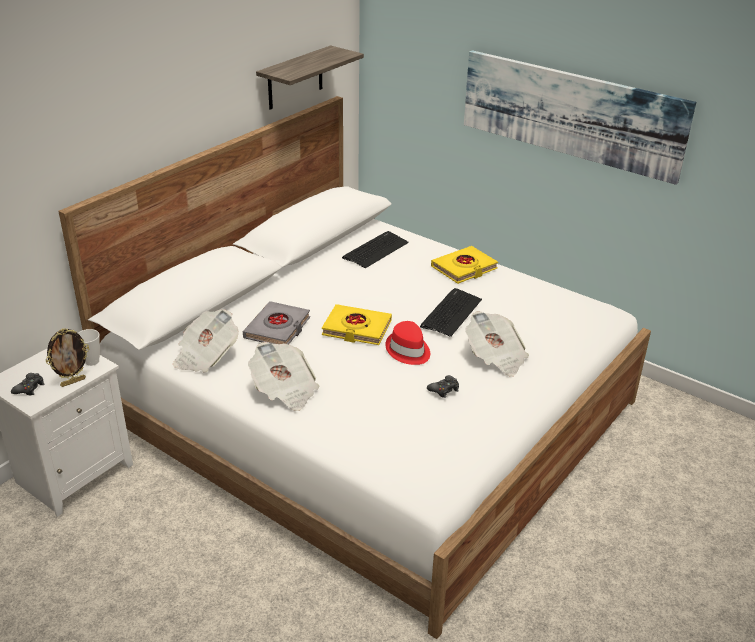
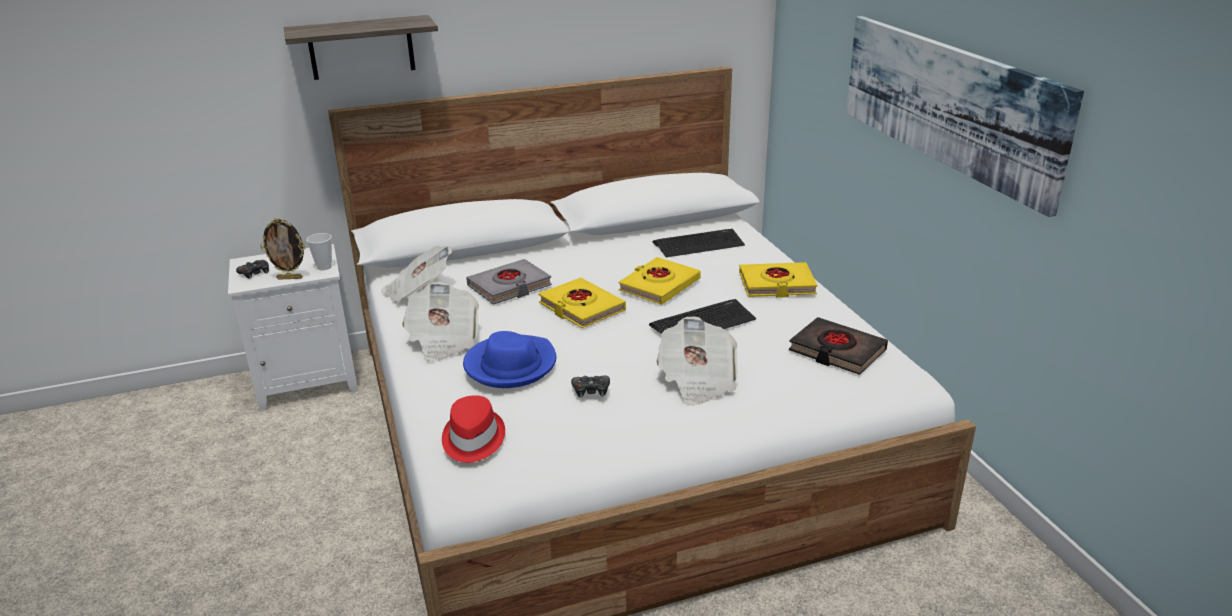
camera: 35 degrees right, 5 degrees down
shelf [256,46,364,110] -> shelf moved to [284,15,438,80]
red hat [385,321,430,365] -> red hat moved to [442,395,505,463]
none -> blue hat [463,331,556,388]
none -> yellow book [618,257,701,305]
none -> black book [789,317,888,375]

